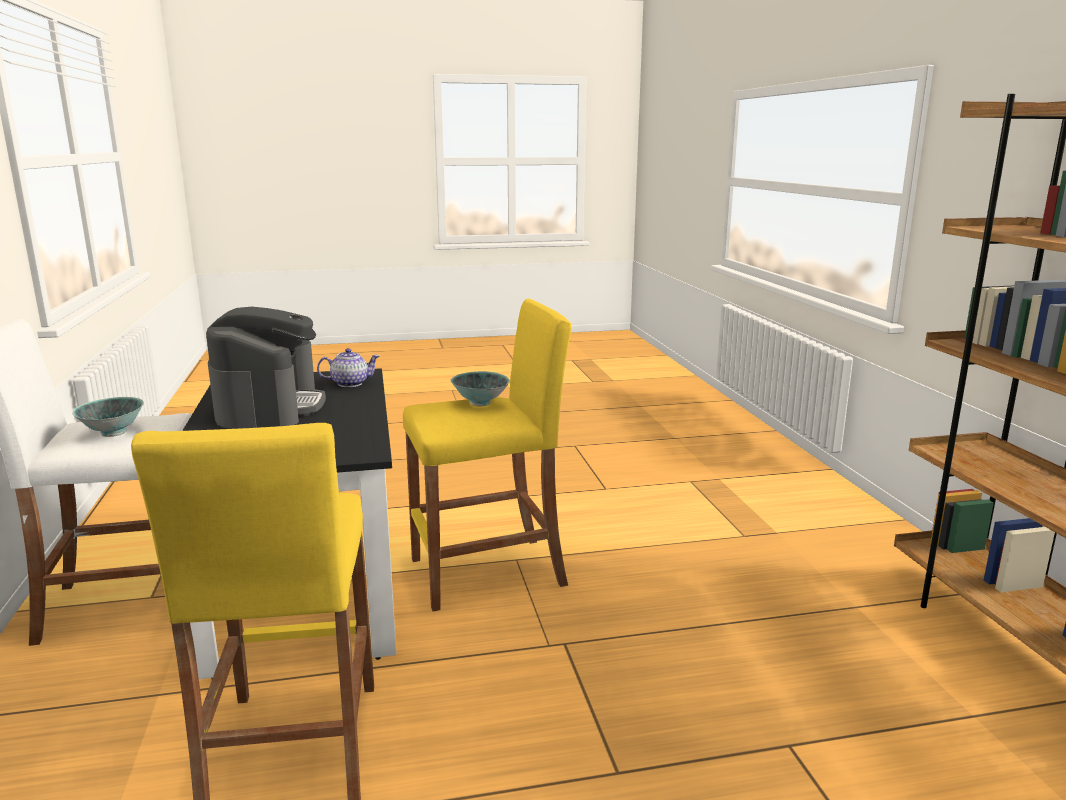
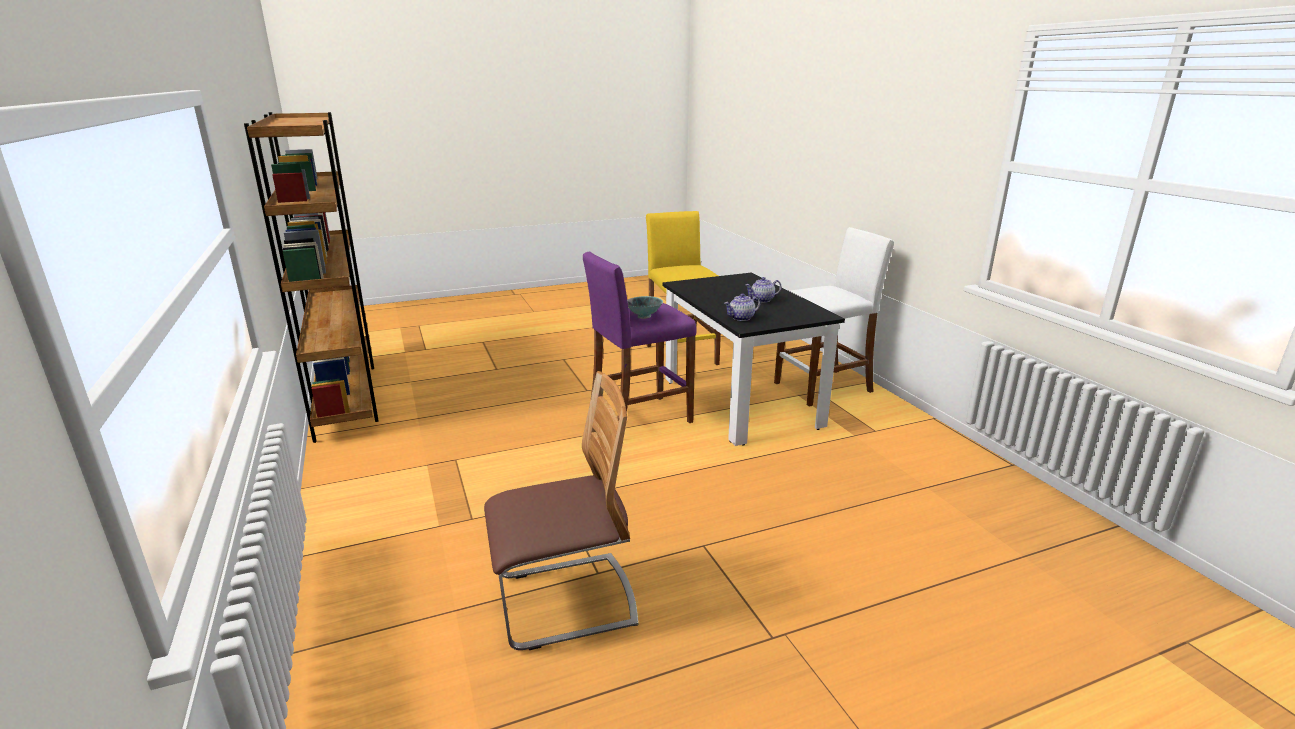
camera: 170 degrees right, 5 degrees up
bowl [72,397,144,437] -> none
coffee machine [206,307,326,429] -> teapot [745,277,782,303]
yellow stool [403,299,572,611] -> purple stool [583,252,696,423]
none -> chair [484,371,638,650]

